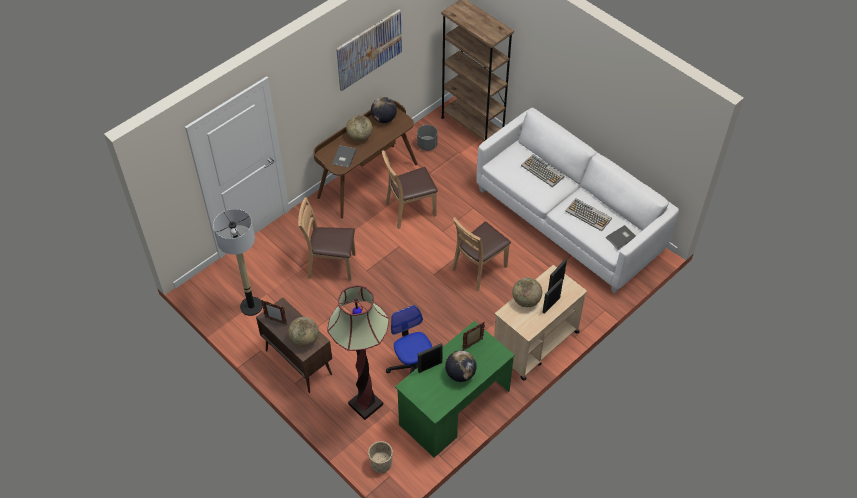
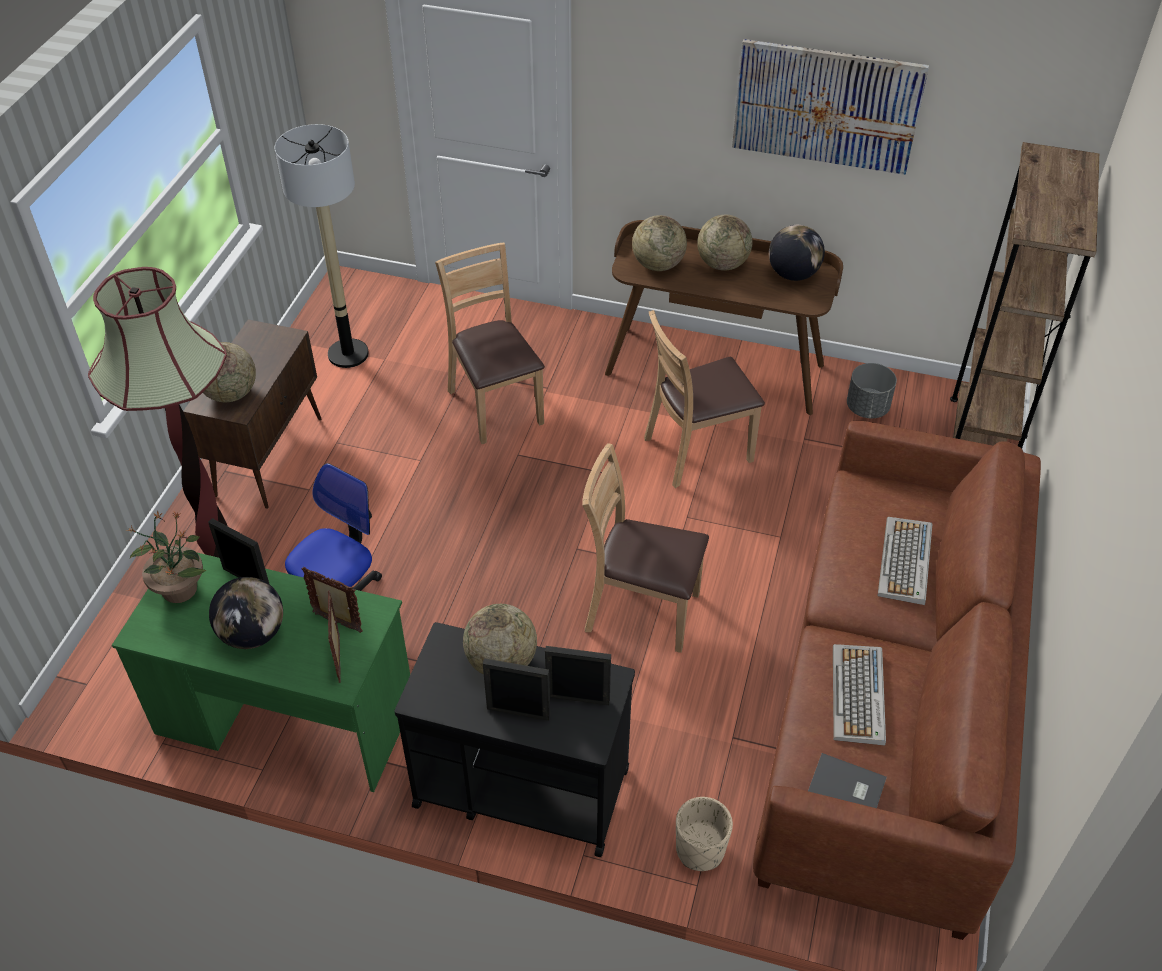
camera: 60 degrees right, 5 degrees down
picture frame [261,300,287,325] -> picture frame moved to [328,590,341,683]
grey book [332,145,356,167] -> globe [632,215,687,271]
beige planter [368,441,393,473] -> beige planter moved to [676,797,733,871]
brown chair [382,150,438,229] -> brown chair turned 60 degrees counterclockwise [644,310,765,488]
white sofa [476,108,679,294] -> brown sofa [753,421,1041,940]
beige cart [494,265,587,381] -> black cart [394,622,635,857]
none -> potted plant [126,511,207,603]

